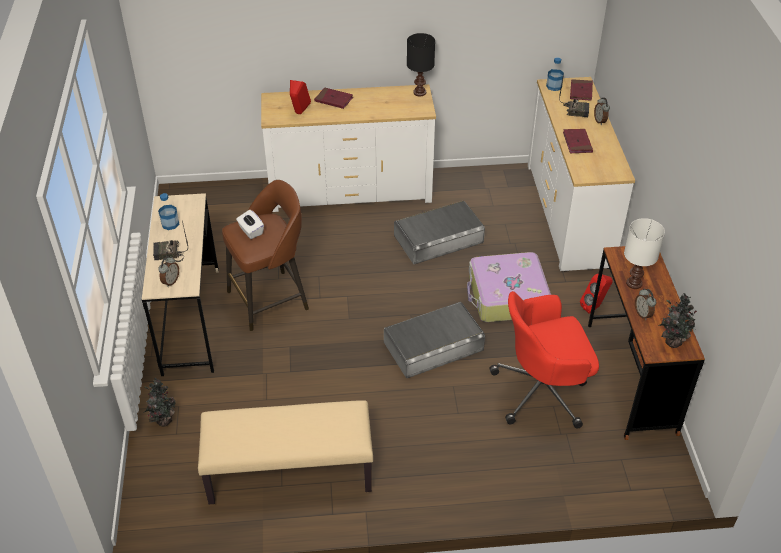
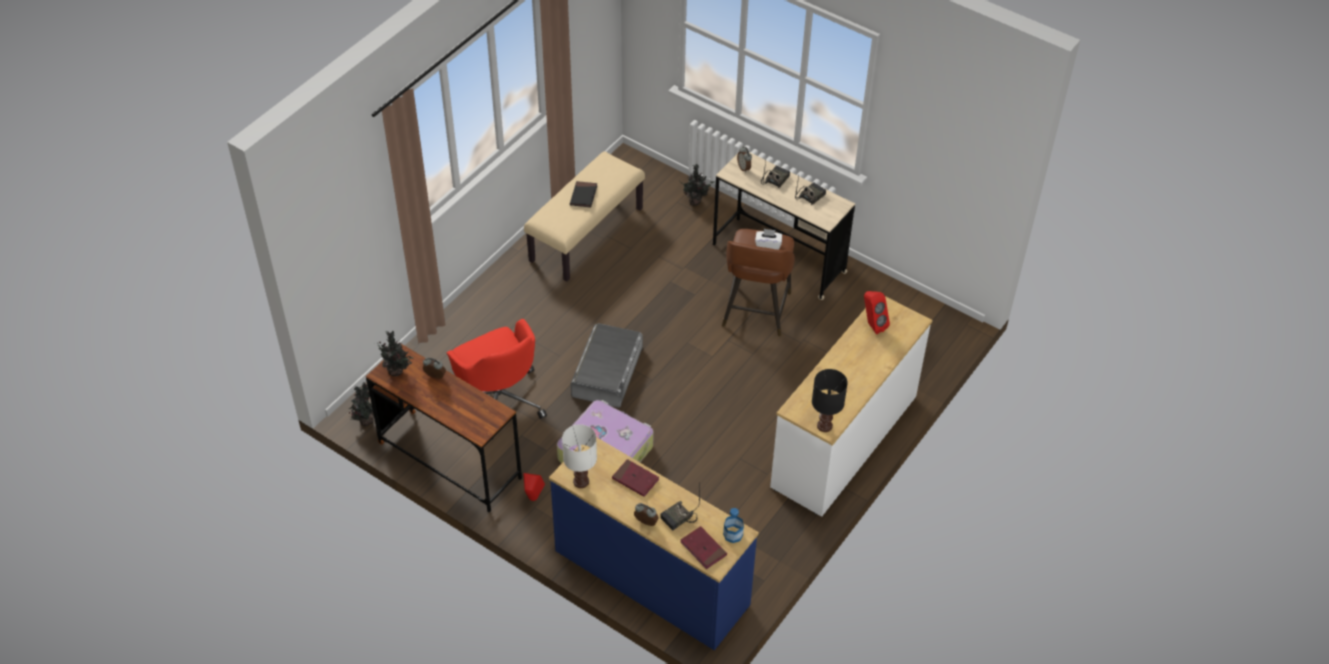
camera: 130 degrees right, 5 degrees up
bottle [158,193,179,230] -> radio [795,176,826,205]
red book [314,87,353,109] -> none
grey storage box [394,201,485,264] -> none
red office chair [489,291,599,429] -> red office chair turned 120 degrees clockwise [446,319,547,439]
white dresser [528,77,635,272] -> blue dresser [549,437,759,650]
white table lamp [624,218,665,289] -> white table lamp moved to [562,424,597,488]
none -> potted plant [349,382,374,426]
none -> black book [570,181,597,207]

